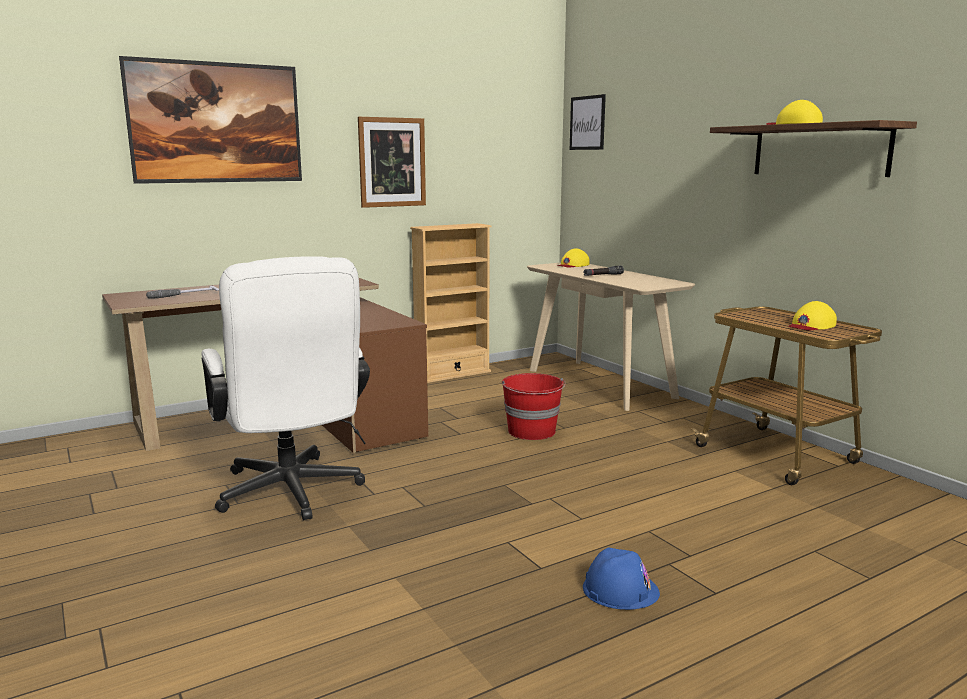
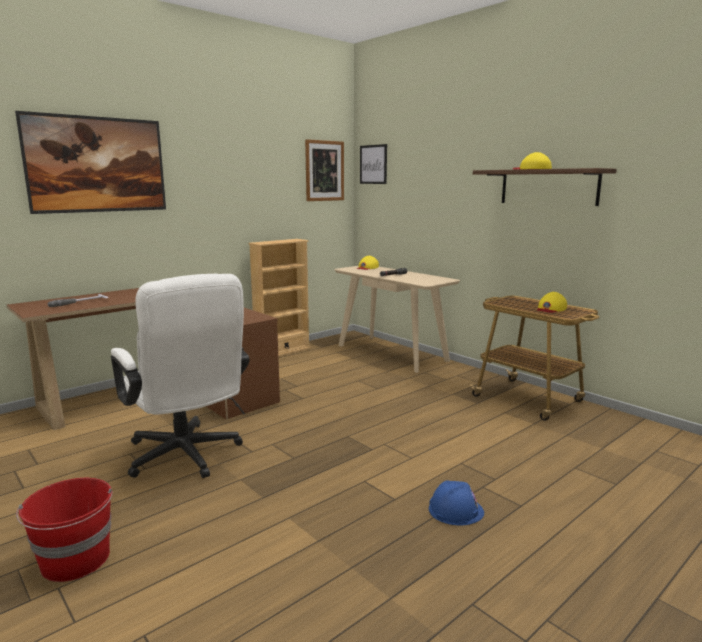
camera: 10 degrees left, 0 degrees up
picture [358,117,426,208] -> picture moved to [305,139,344,201]
red bucket [502,373,566,440] -> red bucket moved to [16,478,113,582]

